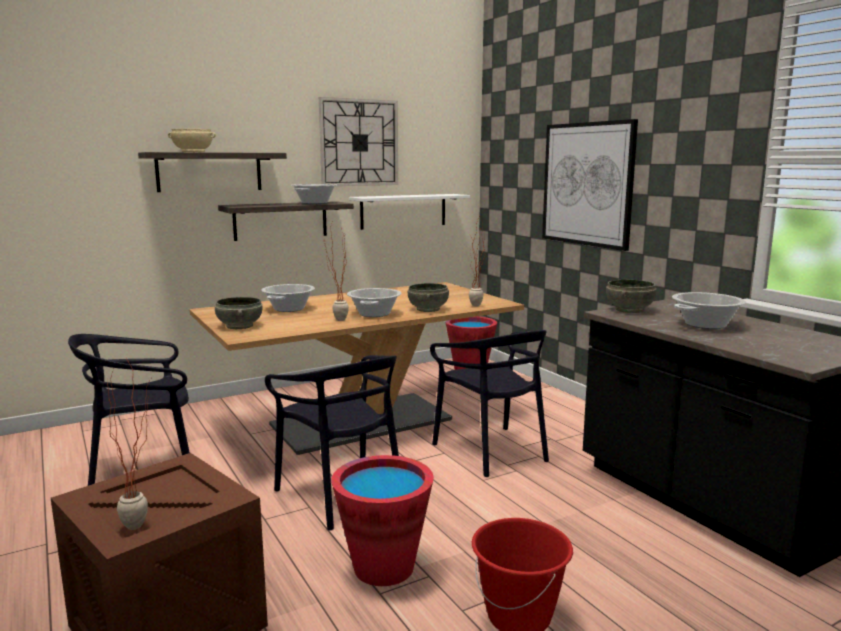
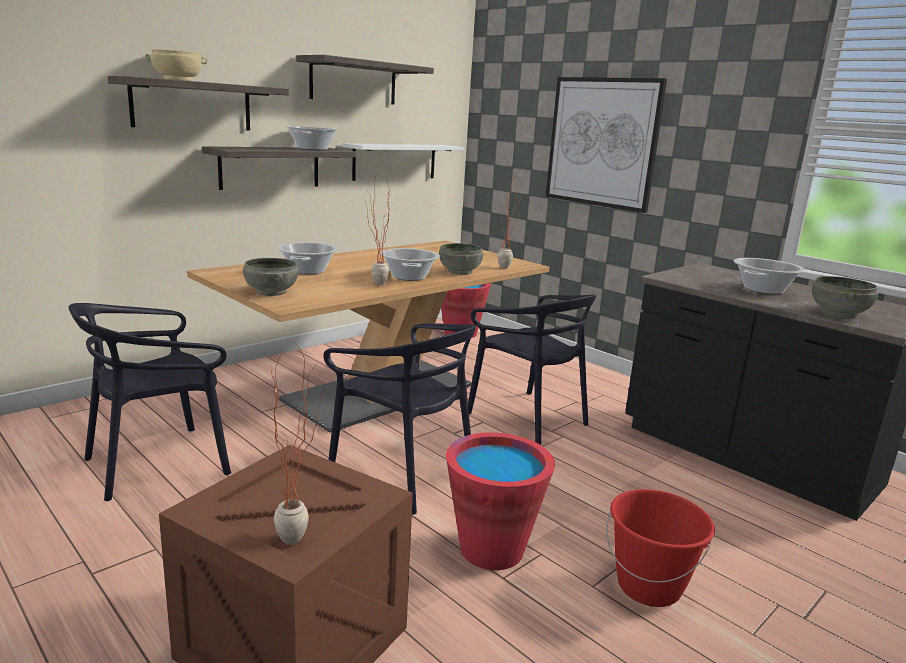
camera: 15 degrees left, 5 degrees up
wall clock [319,97,398,186] -> shelf [296,55,434,105]
grey bowl [606,280,657,313] -> grey bowl moved to [812,276,879,318]

